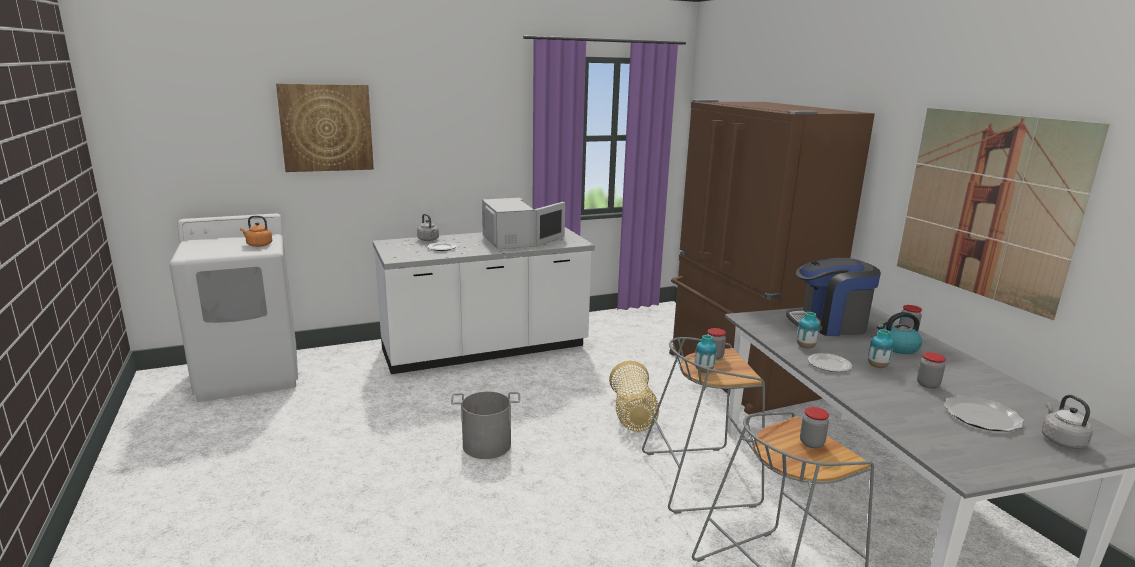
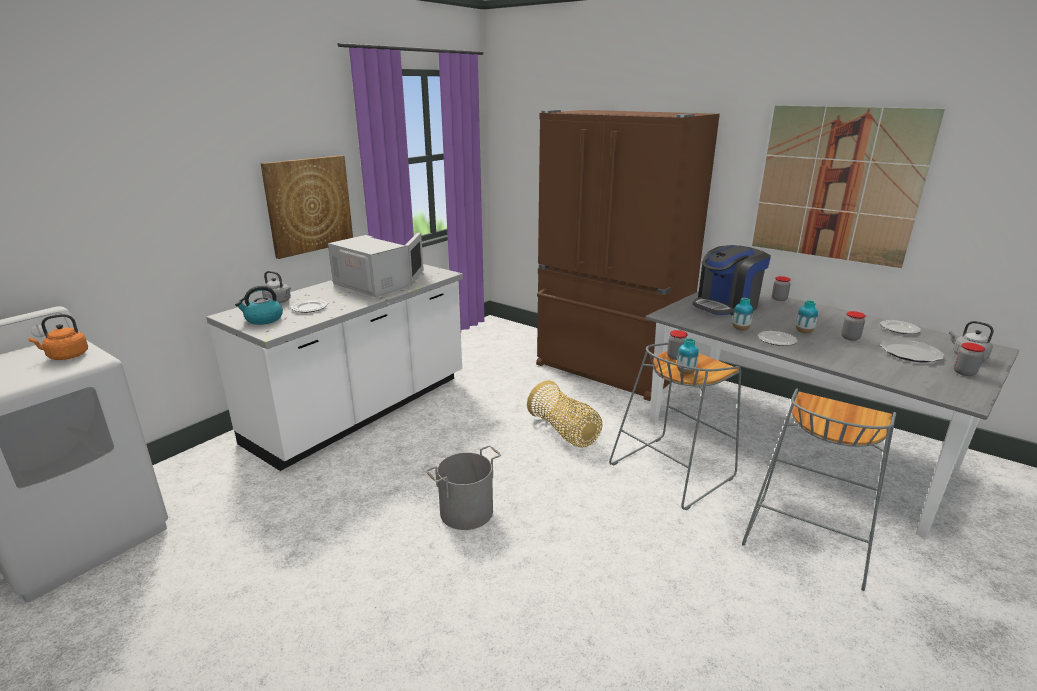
camera: 30 degrees left, 5 degrees up
picture [276,83,374,172] -> picture moved to [260,155,353,259]
jar [800,407,829,448] -> jar moved to [954,343,985,376]
kettle [877,312,922,354] -> kettle moved to [235,286,283,325]
none -> plate [880,320,921,334]

